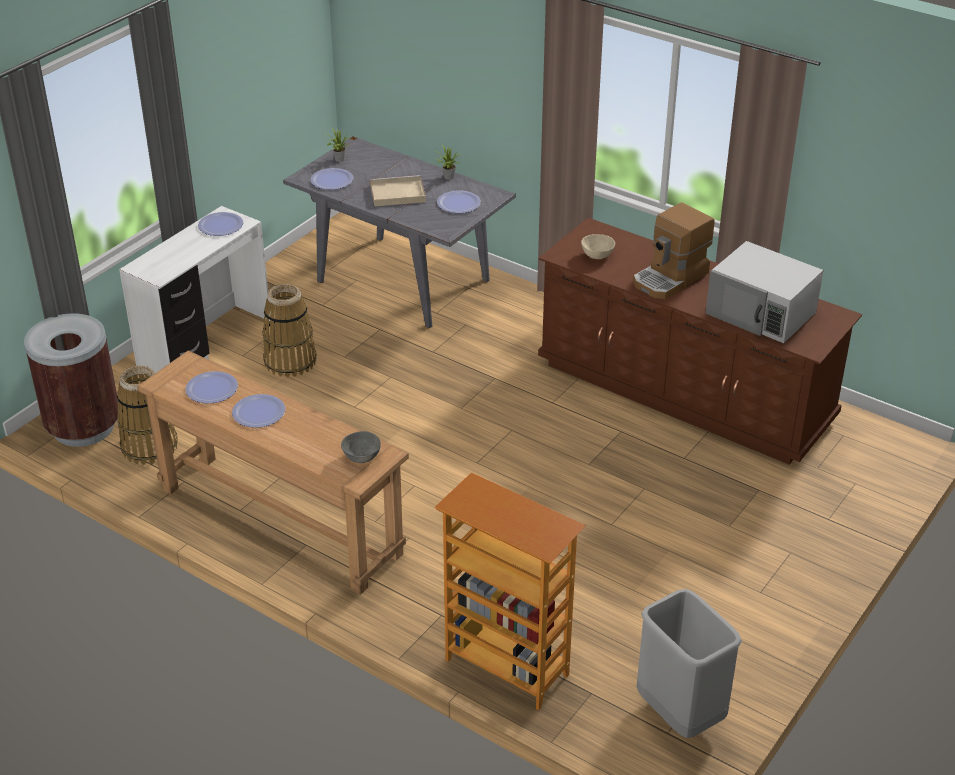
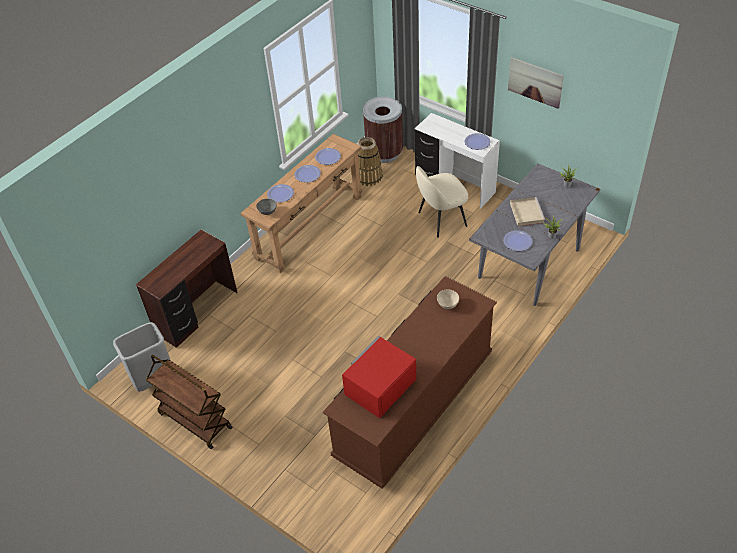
camera: 95 degrees right, 10 degrees up
basket [262,284,316,377] -> beige chair [416,166,468,238]
plate [310,168,353,190] -> plate moved to [267,184,294,203]
bookcase [435,472,586,710] -> brown desk [136,230,238,348]
coffee machine [633,203,714,299] -> none
white microwave [705,241,823,343] -> red microwave [342,336,416,418]
none -> brown cart [146,355,233,449]
none -> picture [508,57,564,109]

